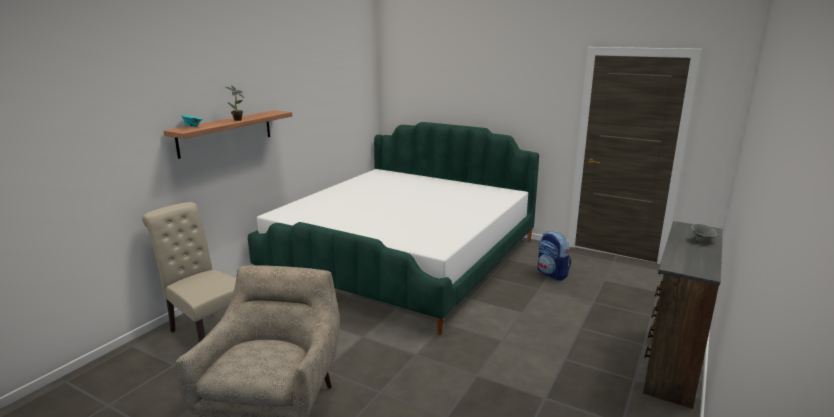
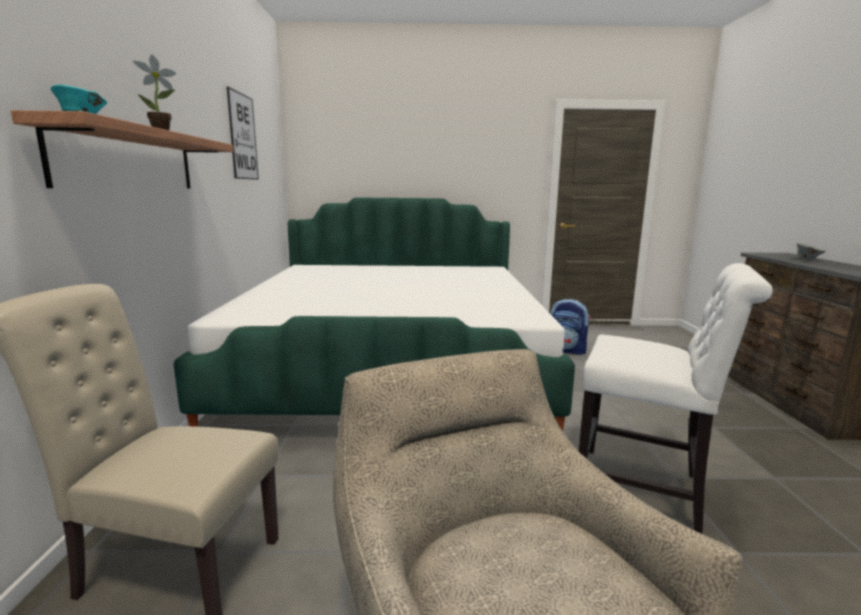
camera: 30 degrees left, 5 degrees down
none -> picture [227,87,259,180]
none -> white chair [579,263,773,533]

